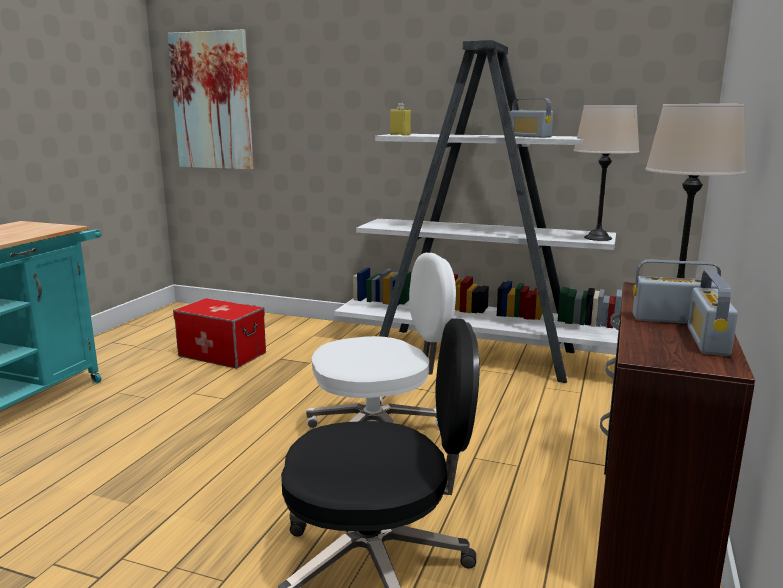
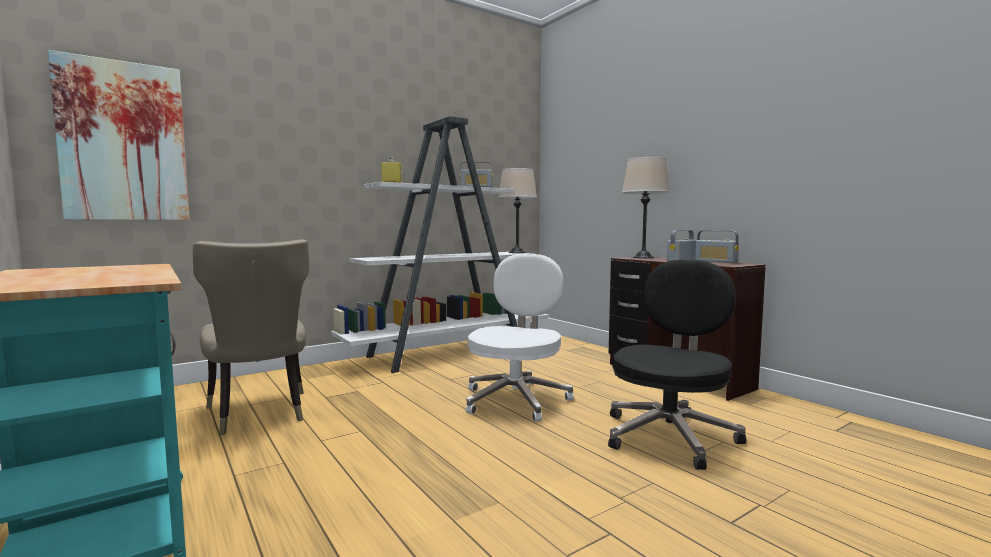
camera: 55 degrees left, 10 degrees down
storage box [173,298,266,369] -> beige chair [193,239,310,435]

